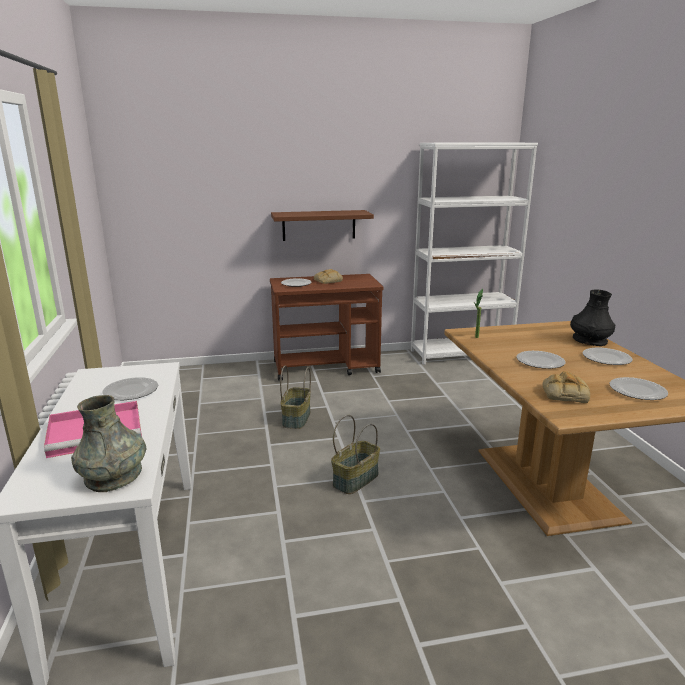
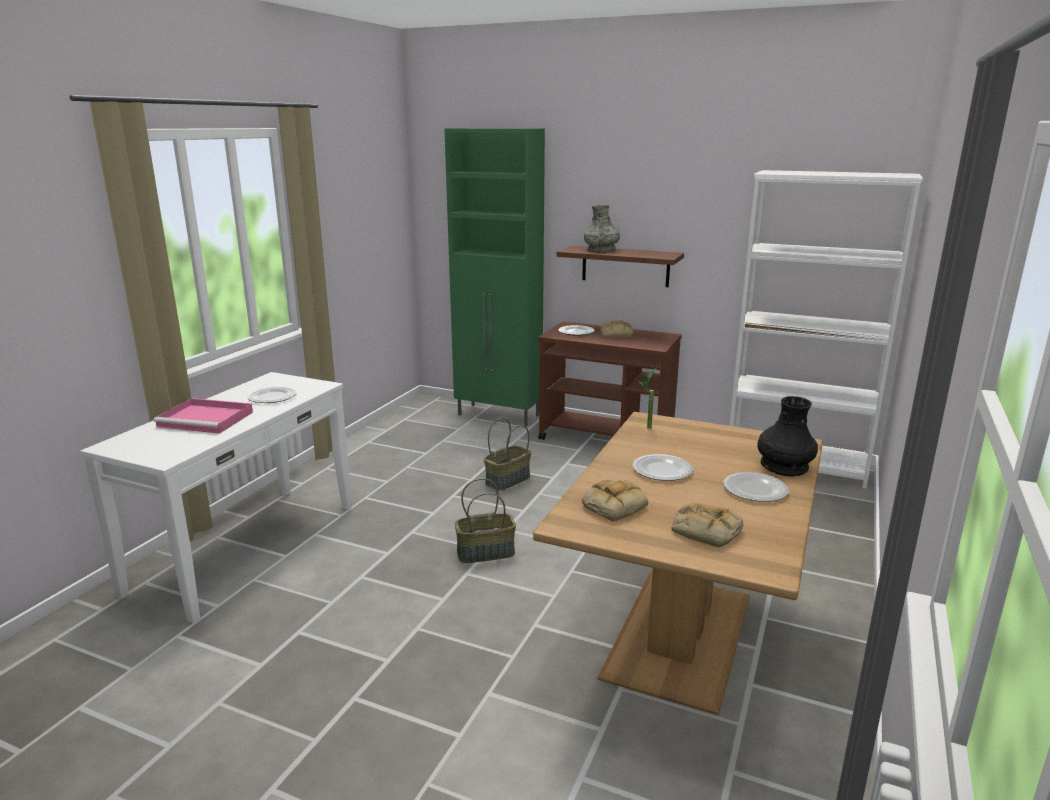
camera: 35 degrees right, 0 degrees up
grey vase [71,395,146,492] -> grey vase moved to [584,205,620,252]
plate [610,377,668,400] -> bread [671,503,744,547]
none -> green cabinet [444,128,545,427]

